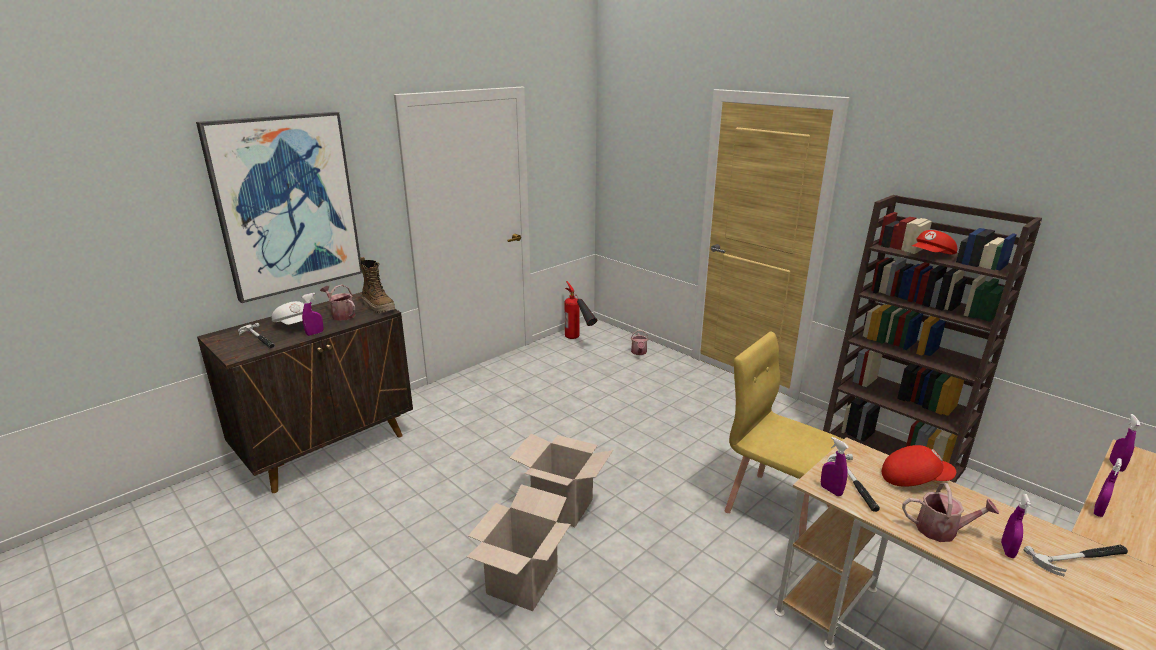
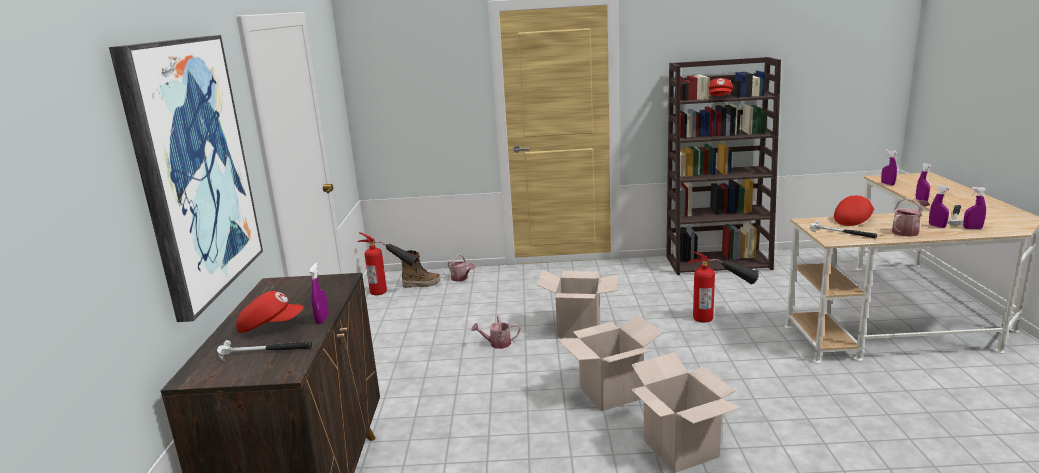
camera: 45 degrees left, 5 degrees down
white cap [272,301,304,325] -> red cap [236,291,304,333]
watering can [320,284,355,321] -> watering can moved to [471,315,520,349]
boot [360,257,395,313] -> boot moved to [401,250,441,288]
yellow chair [725,332,844,537] -> fire extinguisher [688,251,759,323]
purple spray bottle [821,437,849,496] -> purple spray bottle moved to [963,187,986,229]
none -> cardboard box [537,270,619,338]

